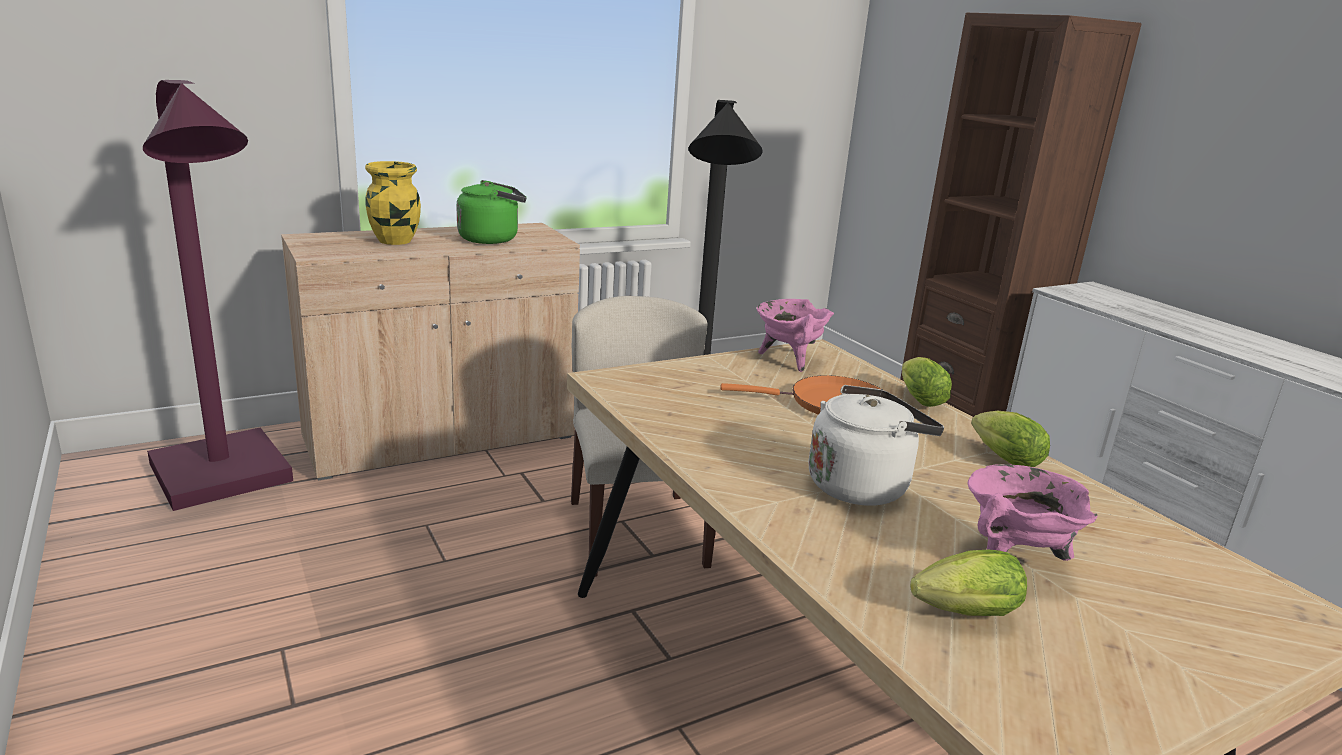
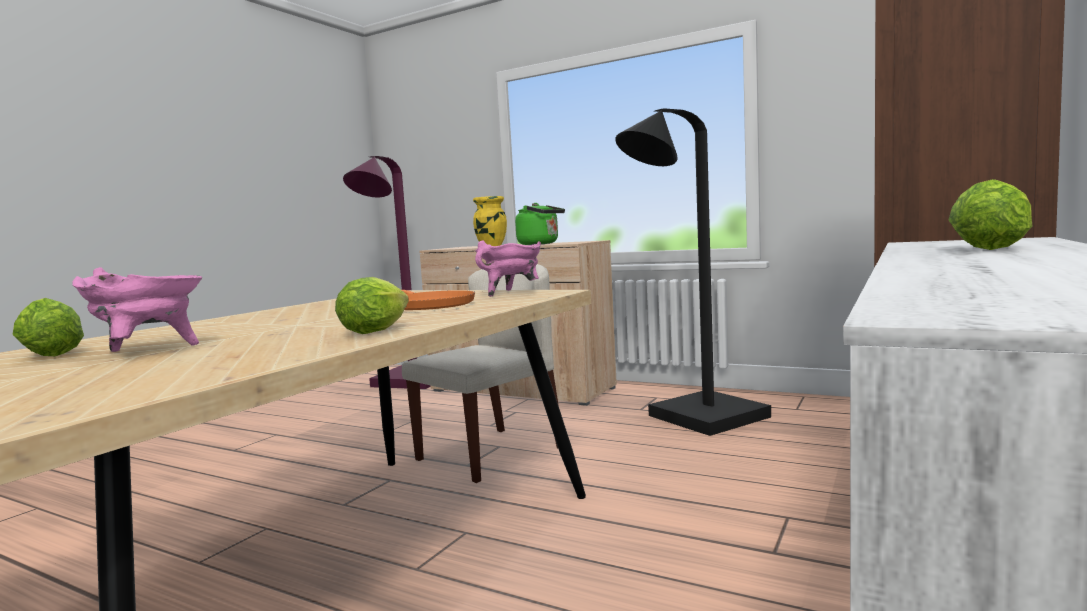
camera: 60 degrees right, 15 degrees down
white kettle [809,385,944,506] -> none
lettuce [902,357,952,407] -> lettuce moved to [949,179,1032,250]

